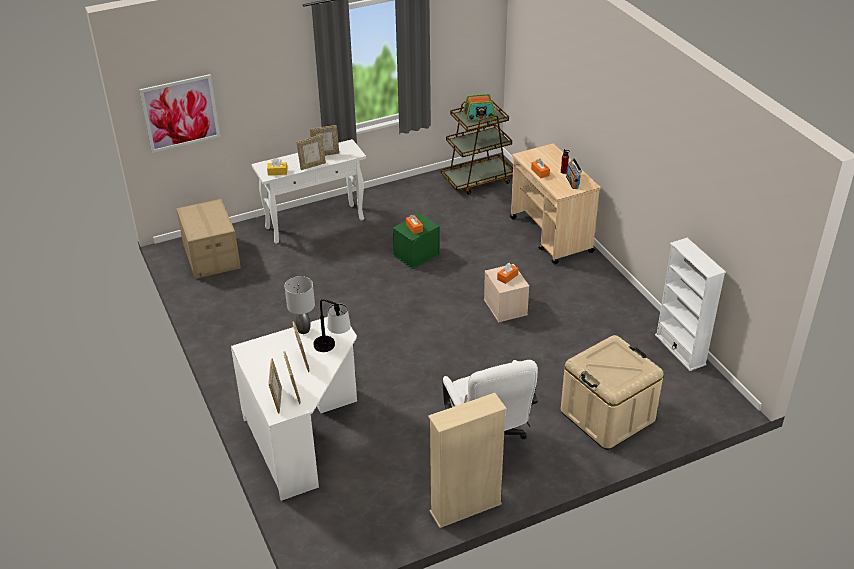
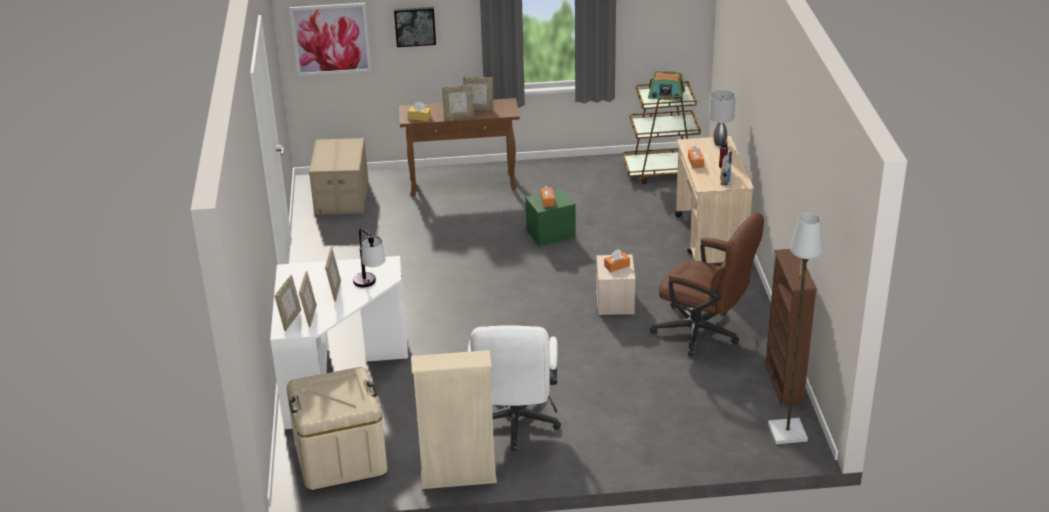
camera: 20 degrees right, 5 degrees down
white console table [252,139,366,244] -> brown console table [399,98,520,197]
grey table lamp [285,276,315,334] -> grey table lamp moved to [709,90,736,146]
beige storage box [561,335,664,450] -> beige storage box moved to [287,367,388,491]
white bookcase [655,238,726,371] -> brown bookcase [764,249,817,405]
none -> picture [394,7,436,47]
none -> brown office chair [650,212,764,356]
none -> grey floor lamp [768,213,823,444]

